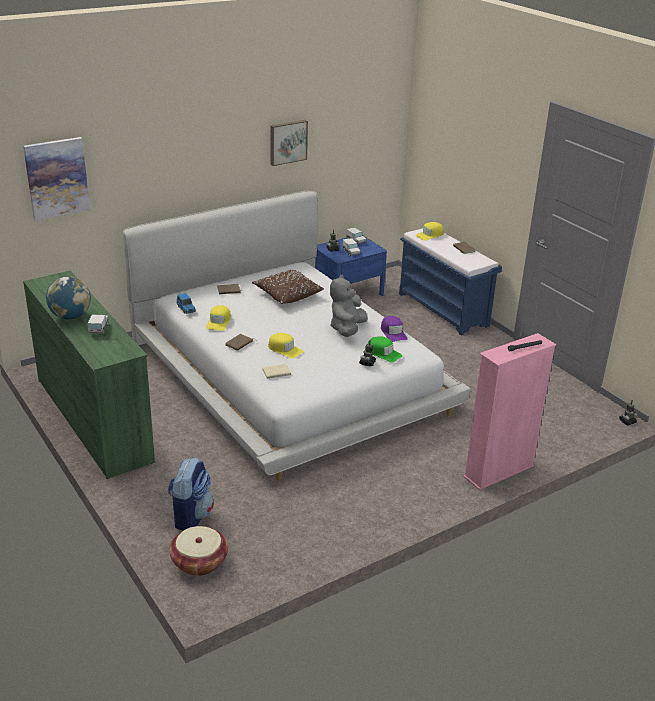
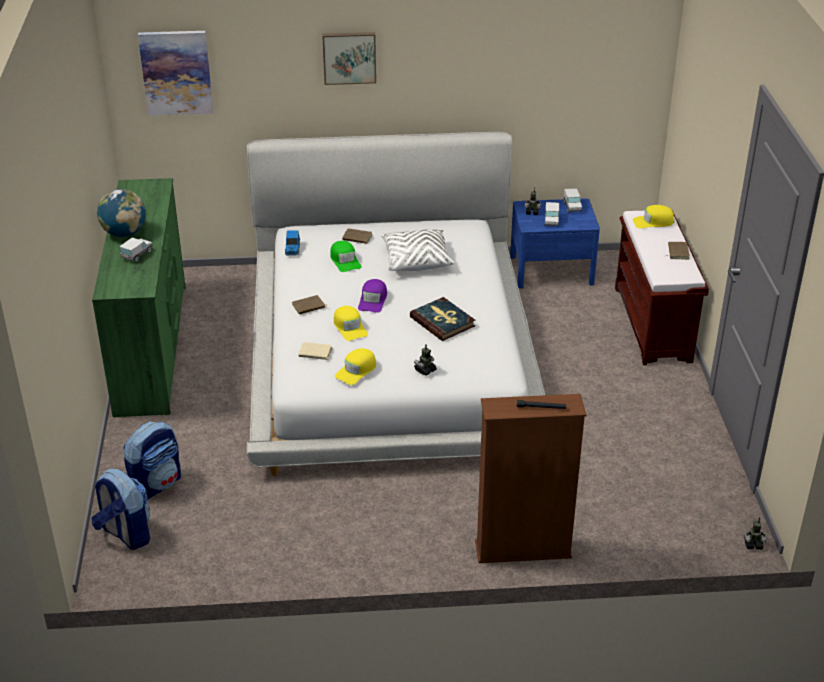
camera: 30 degrees right, 5 degrees up
basket [169,526,228,576] -> backpack [91,468,150,550]
yellow cap [206,305,231,331] -> yellow cap moved to [335,348,376,385]
brown pillow [252,270,324,304] -> white pillow [381,229,455,271]
picture [270,120,308,166] -> picture moved to [322,32,376,85]
grey plush toy [330,274,368,337] -> book [410,297,475,341]
green cap [368,336,402,362] -> green cap moved to [330,241,361,272]
purple cap [381,316,408,342] -> purple cap moved to [358,279,387,313]
blue bench [399,228,502,336] -> brown bench [615,211,709,365]
pink bookcase [463,333,556,490] -> brown bookcase [475,394,587,563]

